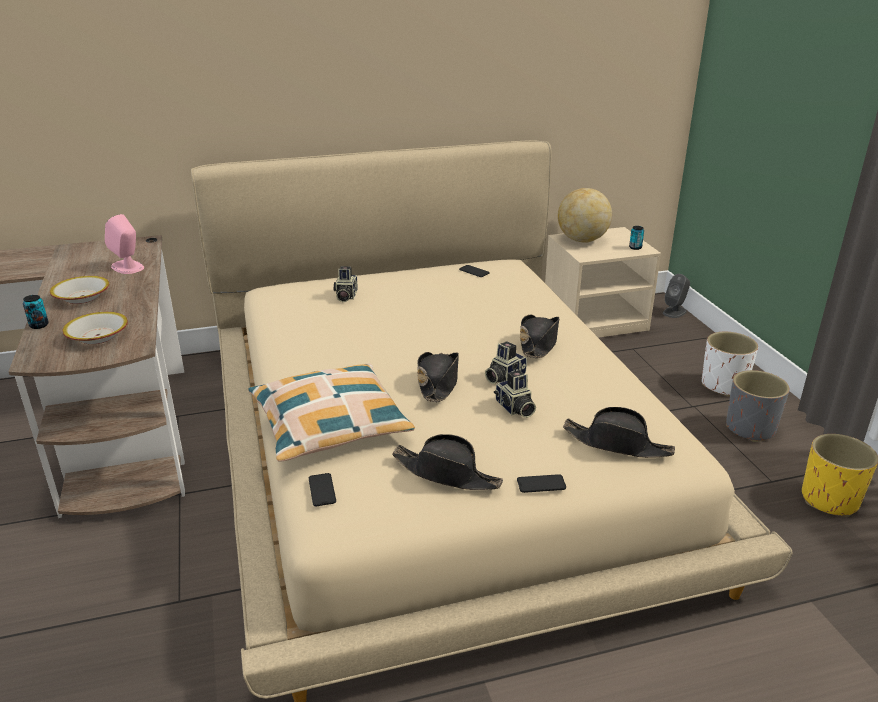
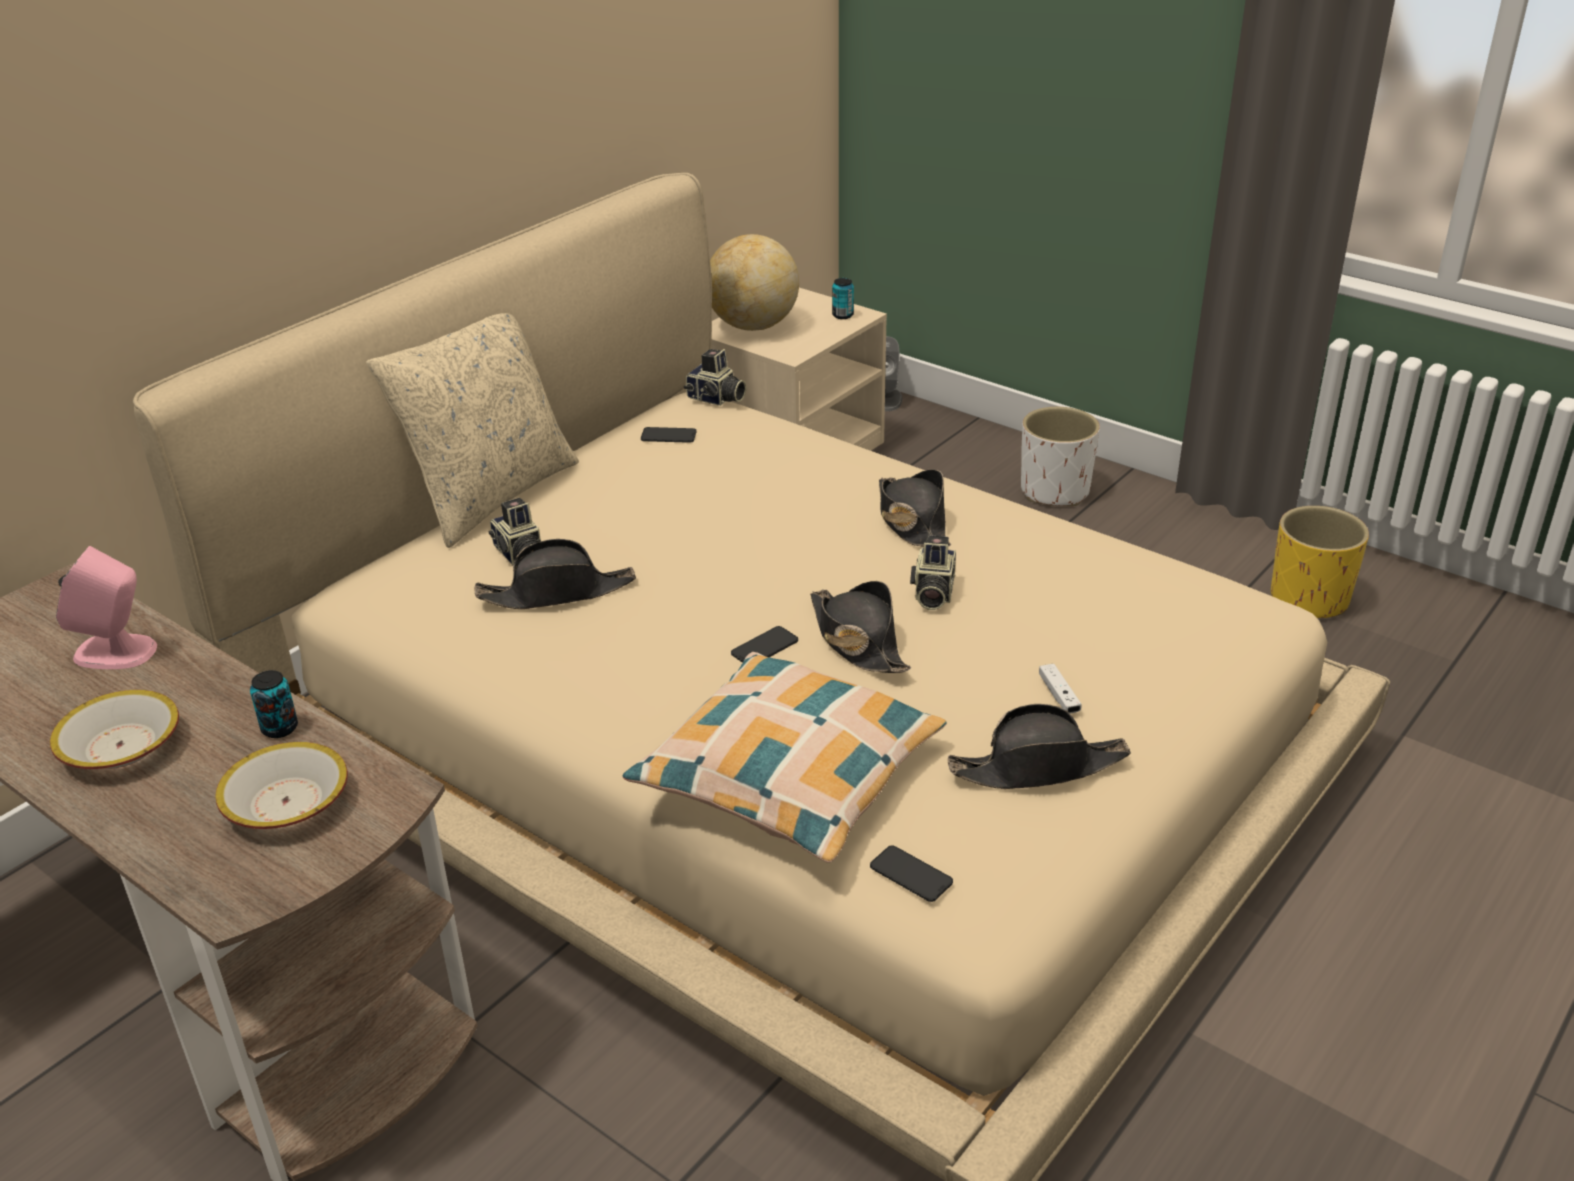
camera: 35 degrees left, 5 degrees up
can [23,295,49,329] -> can moved to [250,670,298,738]
camera [494,370,536,418] -> camera moved to [684,349,747,406]
phone [517,474,566,493] -> phone moved to [731,626,798,663]
black hat [563,407,675,458] -> black hat moved to [474,539,636,609]
grey planter [726,370,789,442] -> none
none -> beige pillow [366,313,579,548]
none -> white game controller [1039,664,1082,713]

